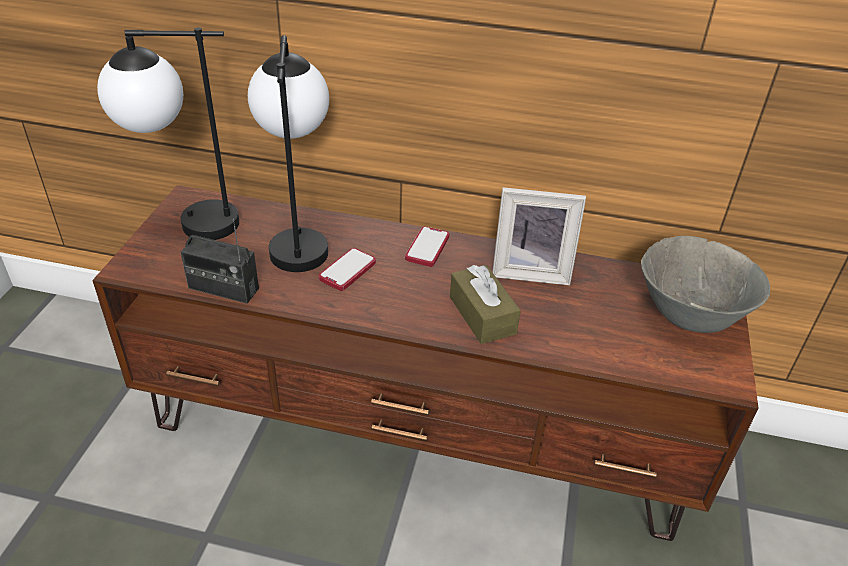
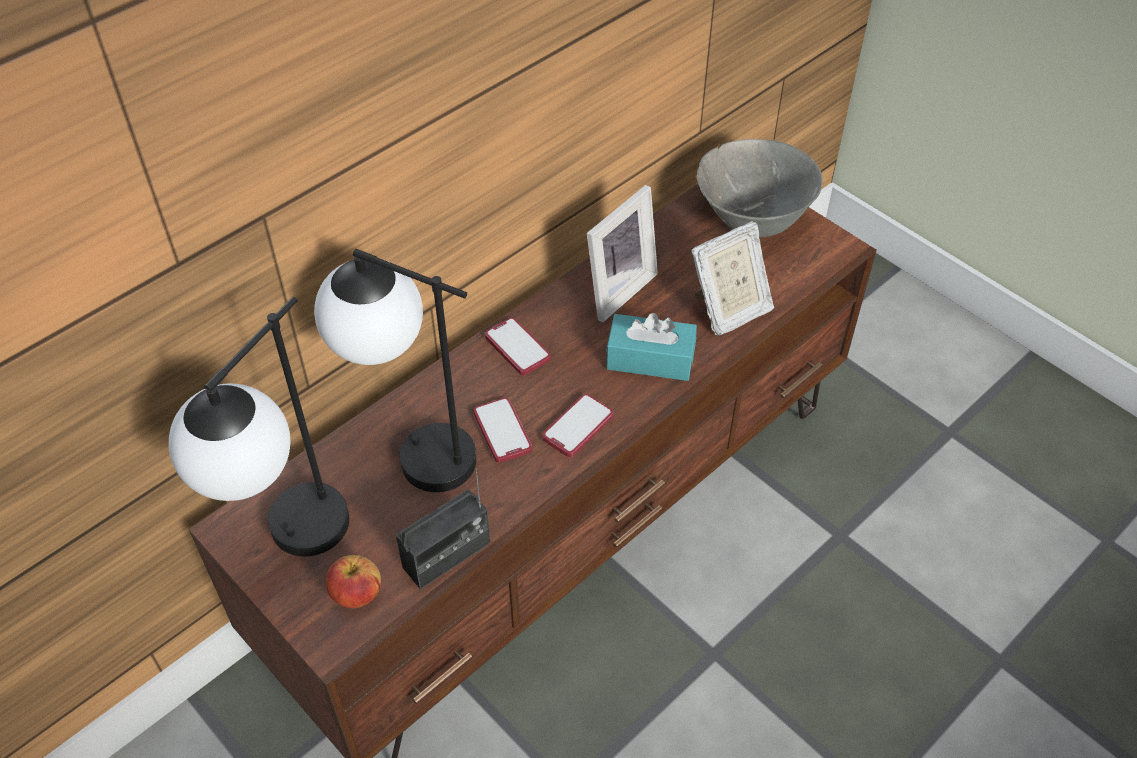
camera: 55 degrees left, 10 degrees up
brown tissue box [450,265,521,344] -> turquoise tissue box [606,313,697,381]
none -> apple [326,555,381,608]
none -> phone [543,394,613,457]
none -> picture frame [691,221,774,335]

